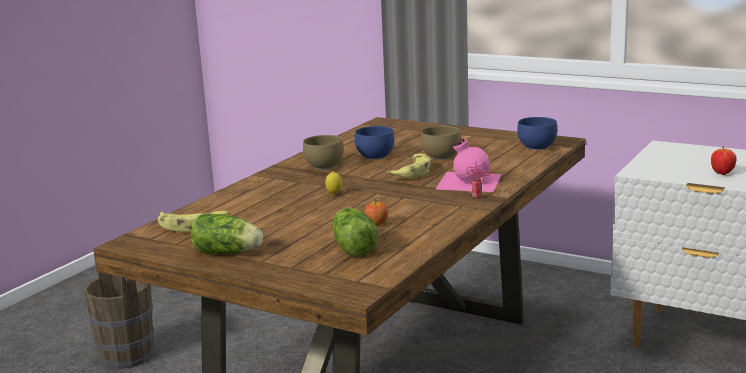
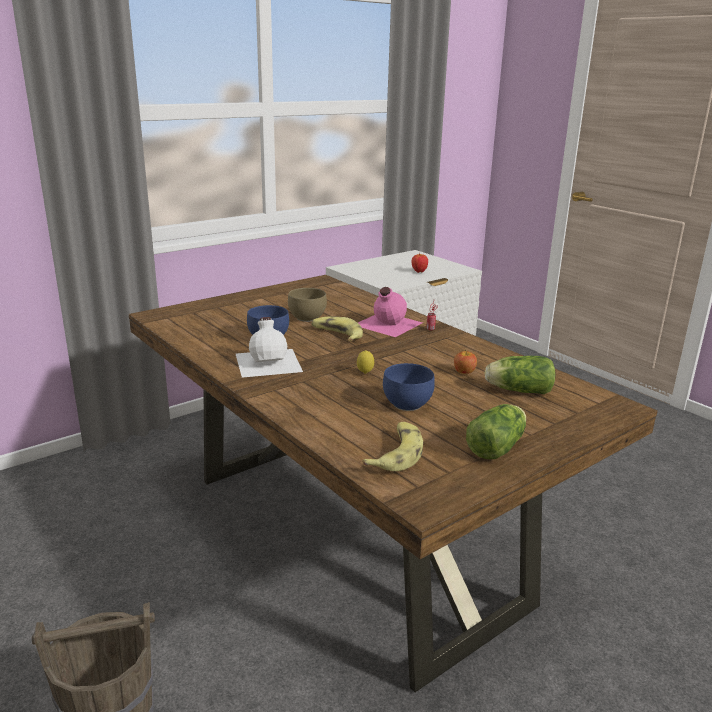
camera: 70 degrees left, 5 degrees up
brown bowl [303,135,344,170] -> white bottle [236,317,303,378]
blue bowl [517,117,557,150] -> blue bowl moved to [383,363,435,411]

